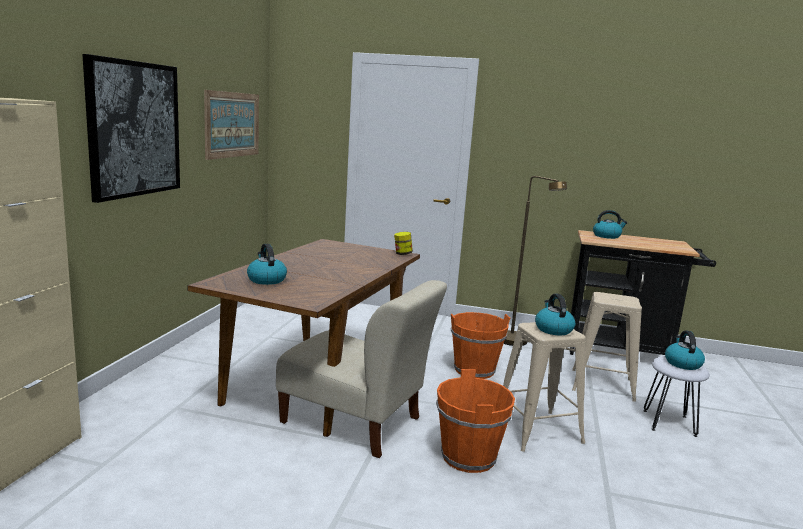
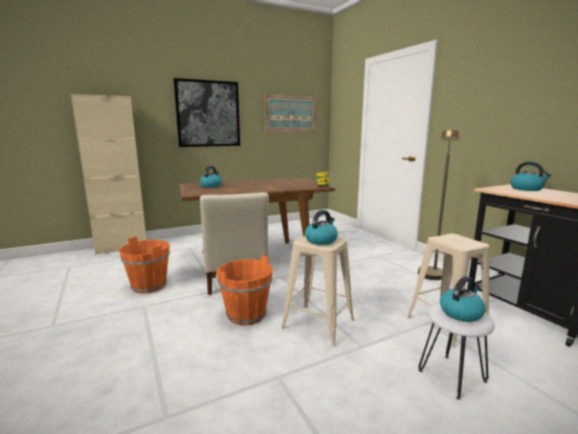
camera: 50 degrees right, 0 degrees up
orange bucket [451,312,510,379] -> orange bucket moved to [119,236,170,294]

